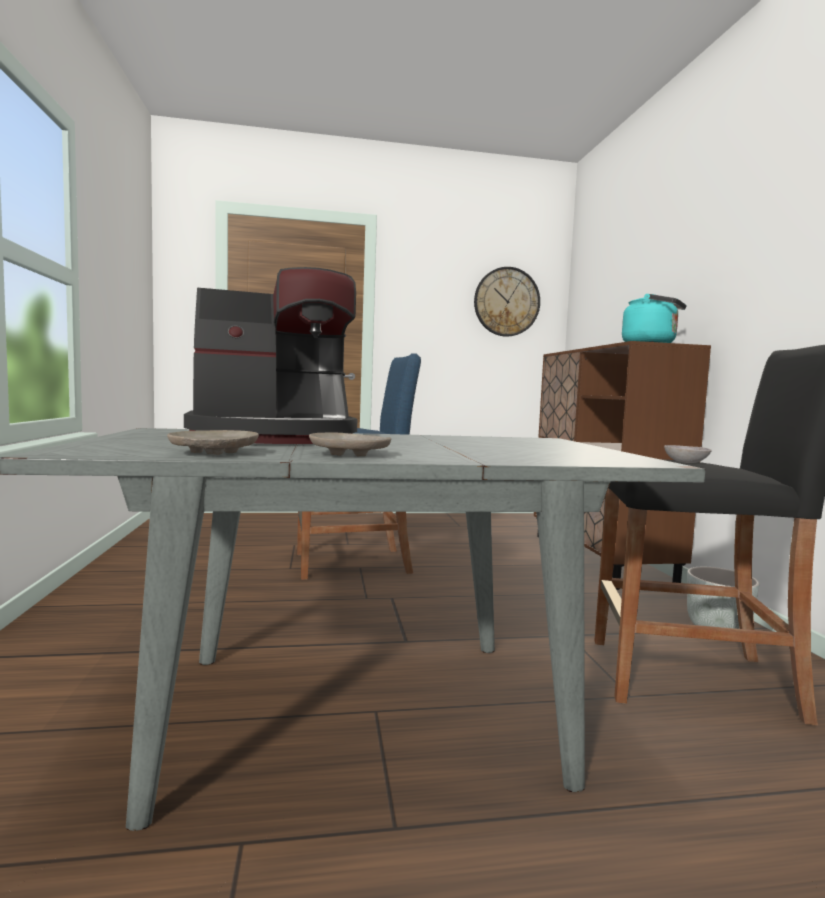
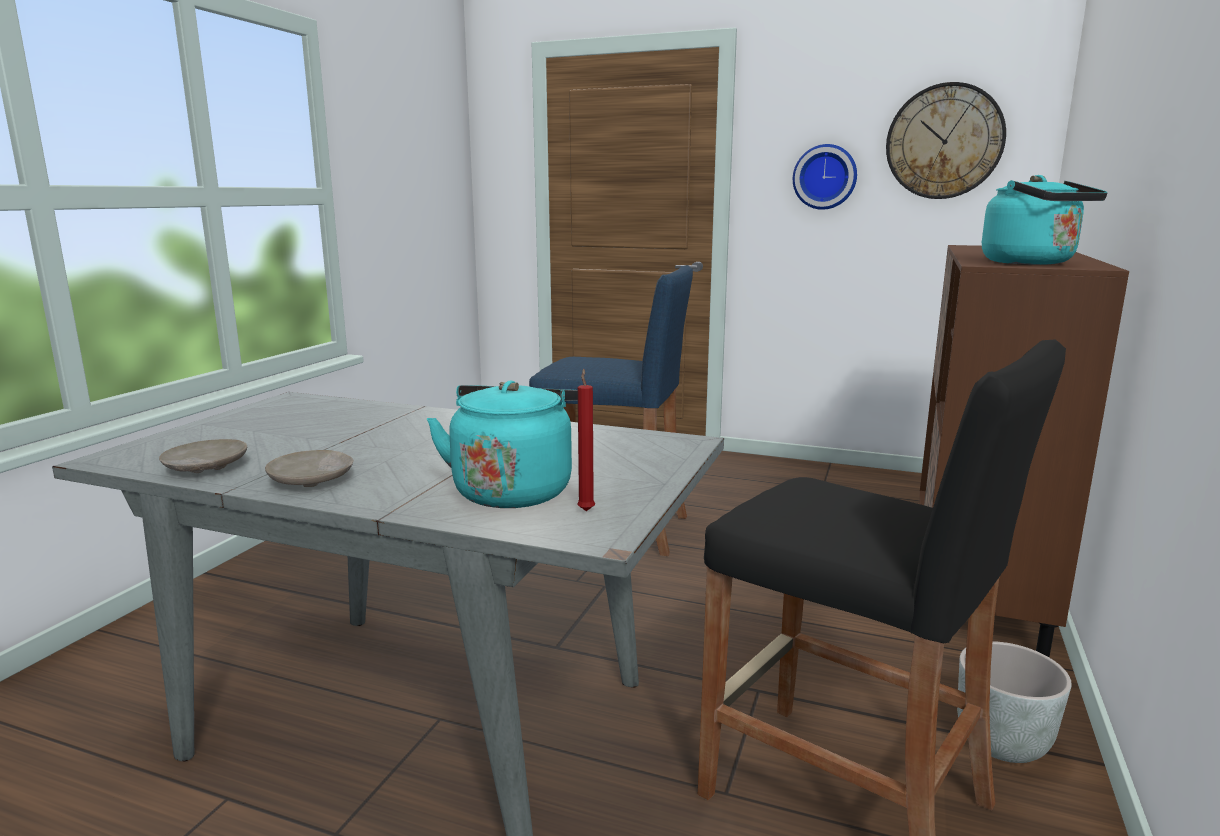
camera: 30 degrees right, 10 degrees up
coffee machine [184,267,357,444] -> none
grey bowl [664,445,712,463] -> none
none -> turquoise kettle [427,380,578,508]
none -> red candle [577,369,595,511]
none -> wall clock [793,144,857,210]

